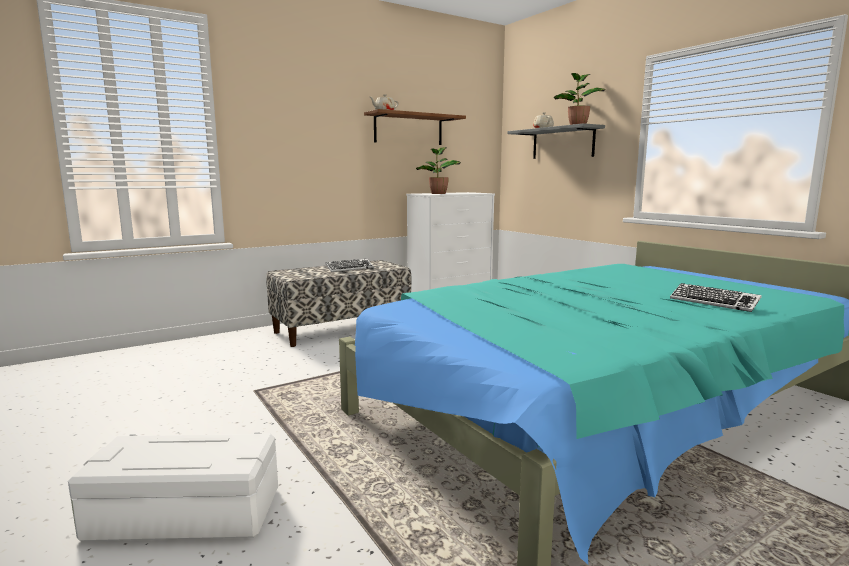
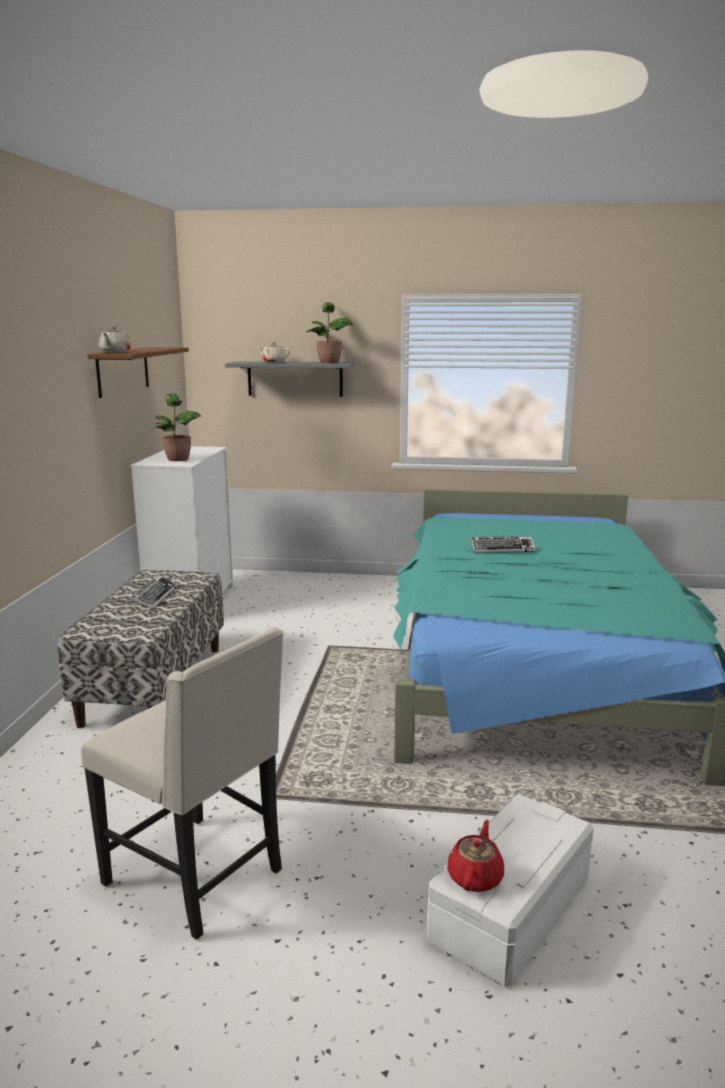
camera: 50 degrees left, 5 degrees up
keyboard [670,283,761,312] -> keyboard moved to [471,536,536,553]
none -> beige chair [81,627,284,940]
none -> red teapot [447,819,504,892]

